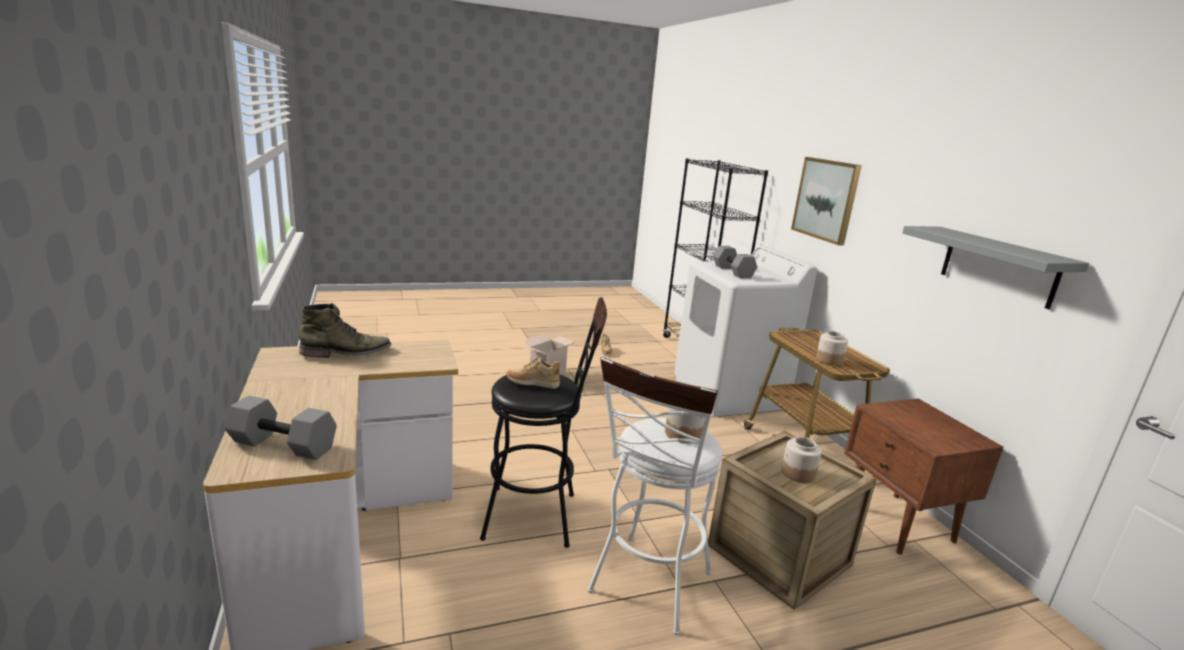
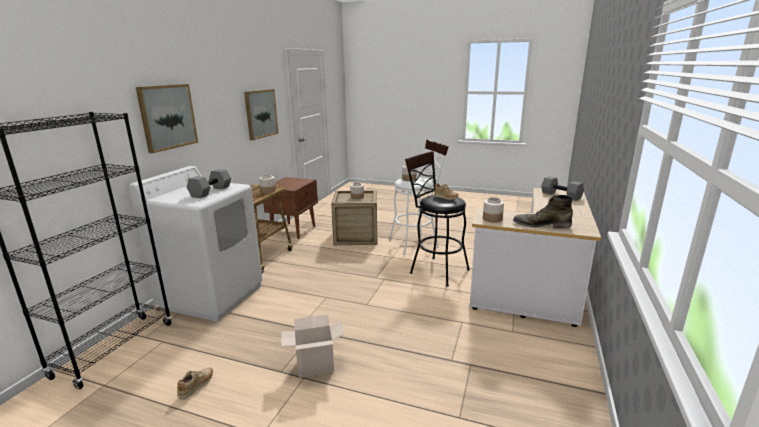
camera: 140 degrees left, 0 degrees up
grey shelf [902,226,1089,309] -> picture [244,89,278,140]
none -> jar [483,197,504,223]

